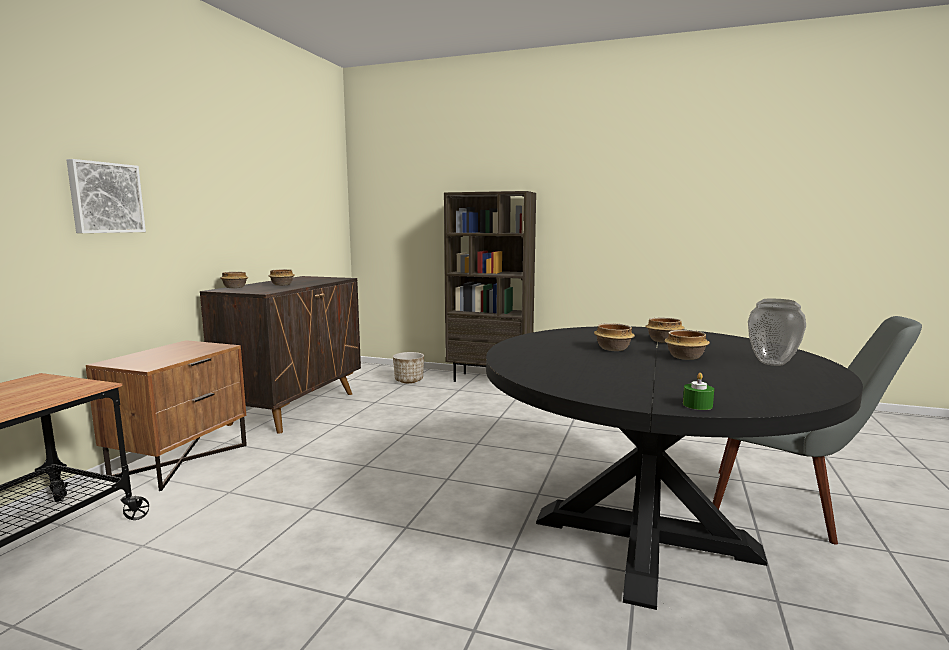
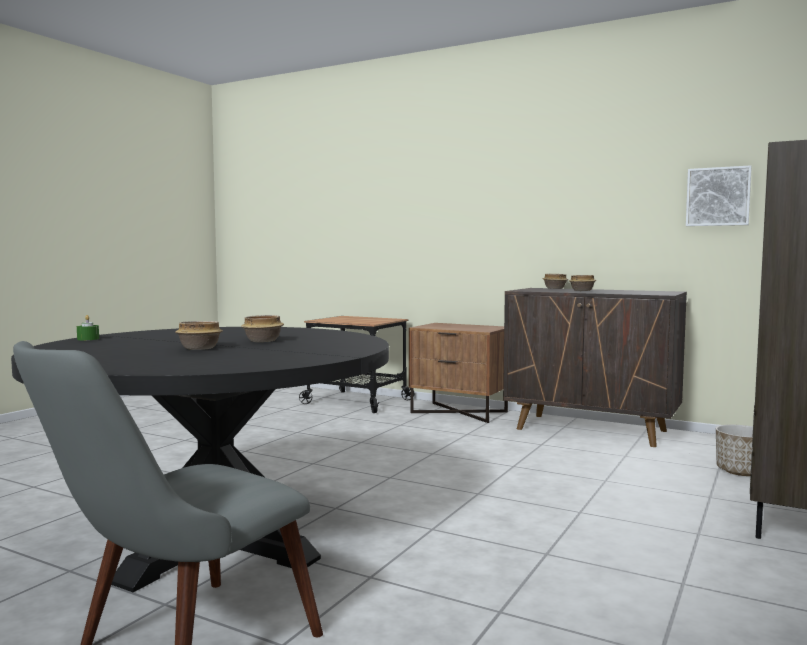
camera: 100 degrees right, 5 degrees down
picture [66,159,146,233] -> picture moved to [686,165,752,226]
bowl [645,318,685,343] -> none
vase [748,299,806,366] -> none

